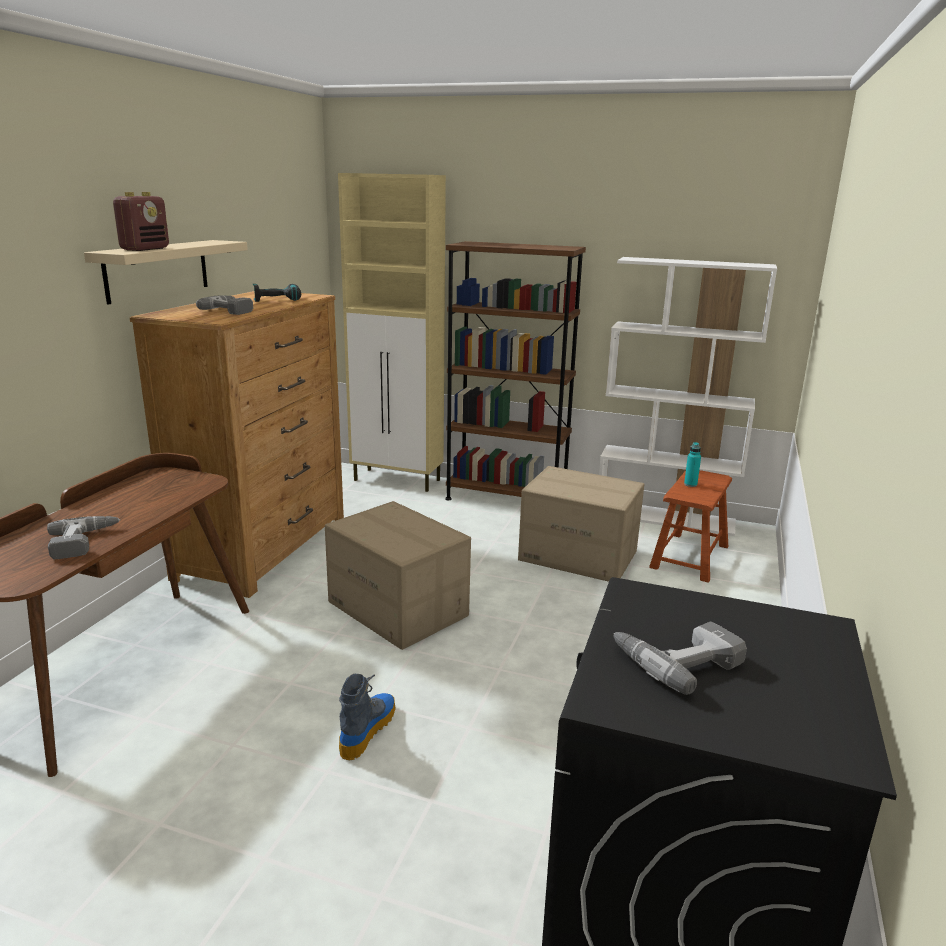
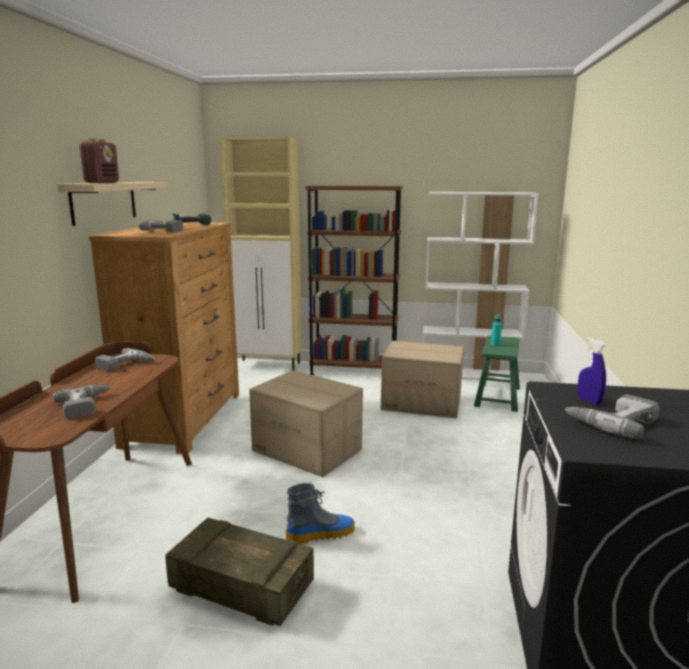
camera: 10 degrees left, 5 degrees down
boot [339,673,396,760] -> boot turned 60 degrees clockwise [286,483,355,544]
brown stool [649,470,732,583] -> green stool [474,336,520,412]
none -> power drill [95,348,155,371]
none -> crate [165,518,314,626]
none -> blue spray bottle [577,338,606,405]

